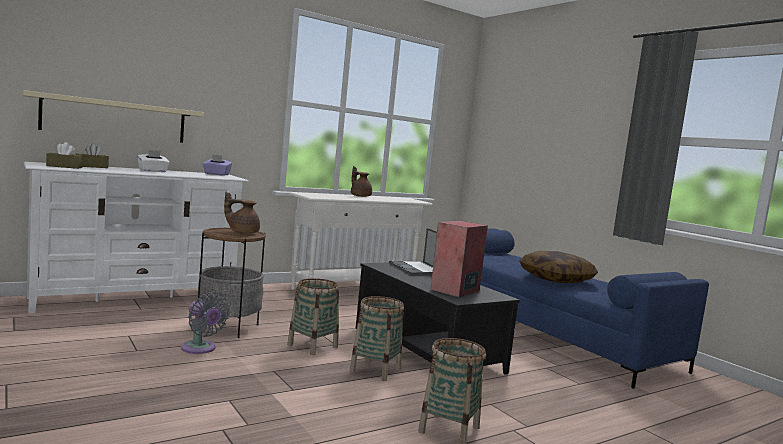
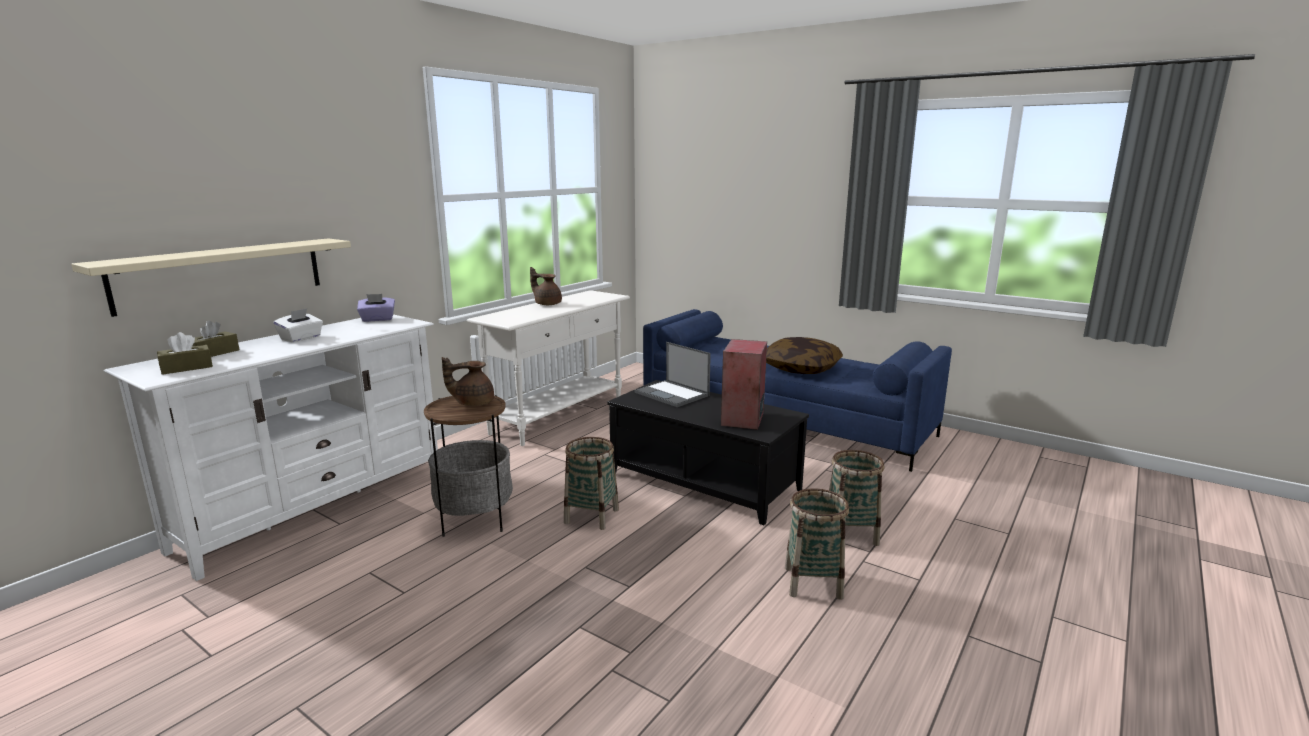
camera: 20 degrees left, 10 degrees up
grey fan [181,292,230,354] -> none
basket [350,296,404,381] -> basket moved to [829,450,885,546]

